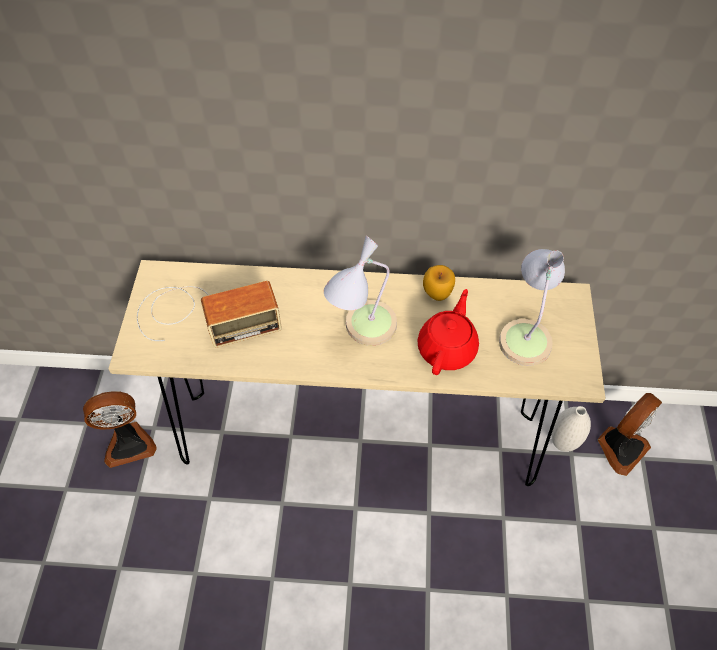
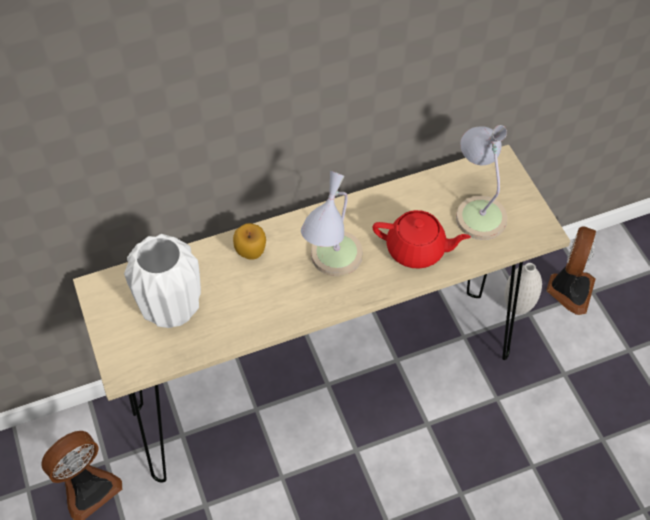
camera: 25 degrees left, 0 degrees up
radio [137,281,282,348] -> white vase [124,234,201,328]
red teapot [418,289,479,375] -> red teapot turned 105 degrees clockwise [373,210,471,269]
apple [423,265,455,301] -> apple moved to [233,223,266,260]

